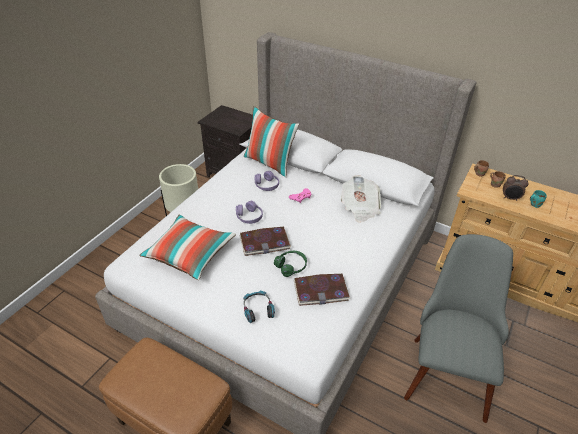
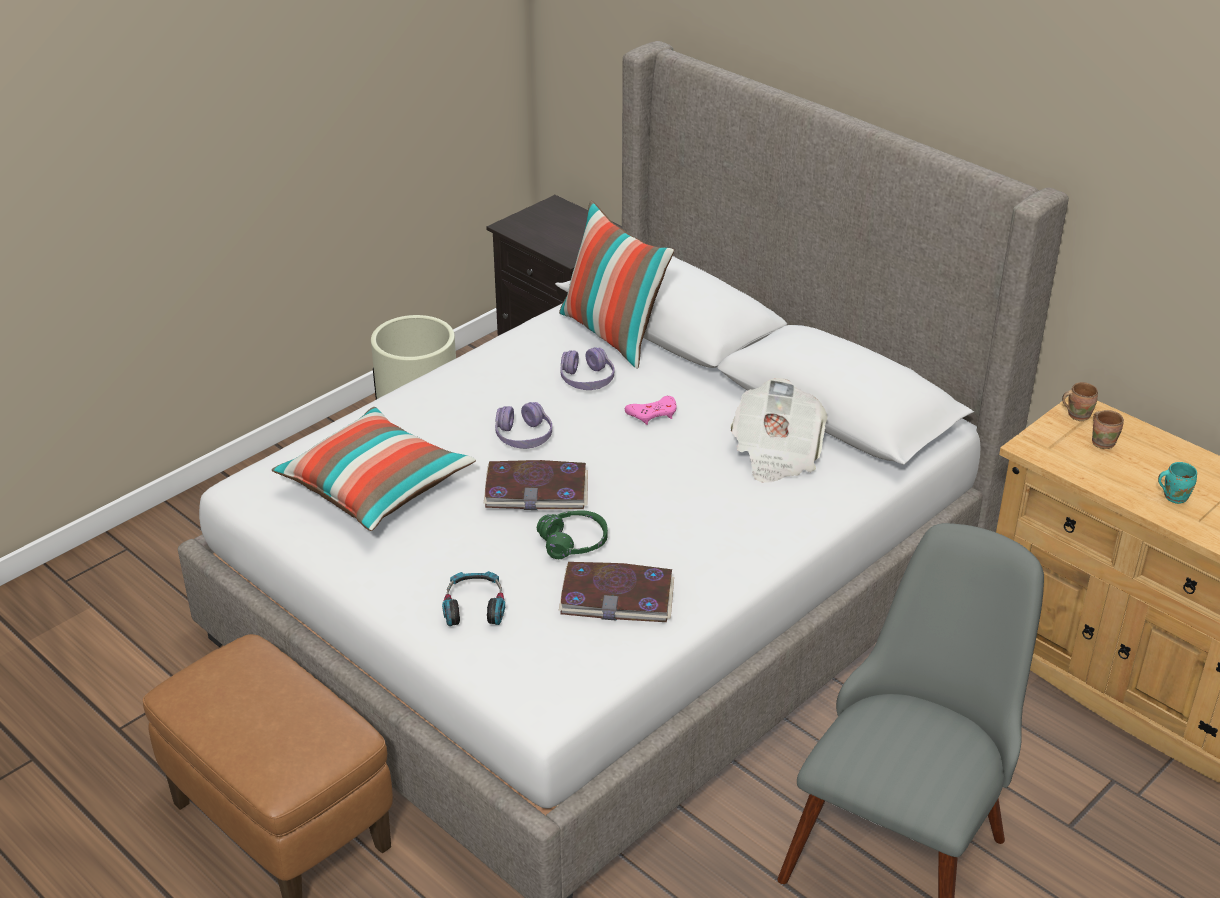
camera: 15 degrees right, 5 degrees down
alarm clock [503,175,528,201] -> none

